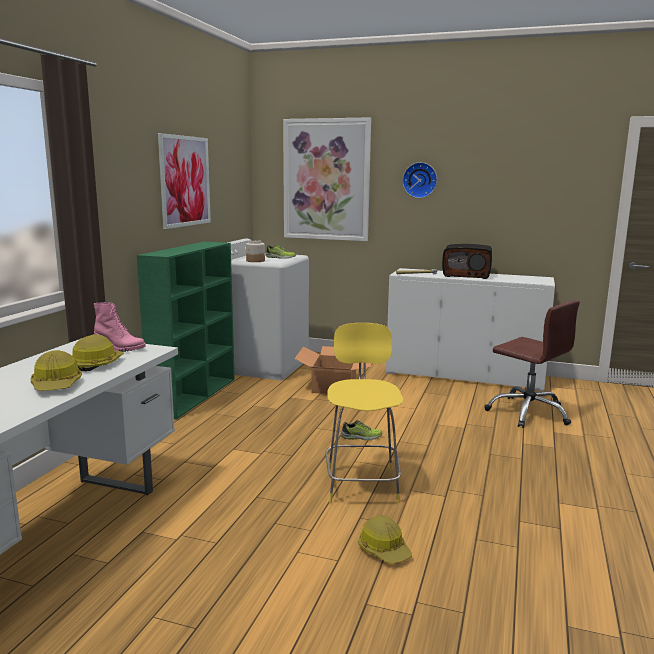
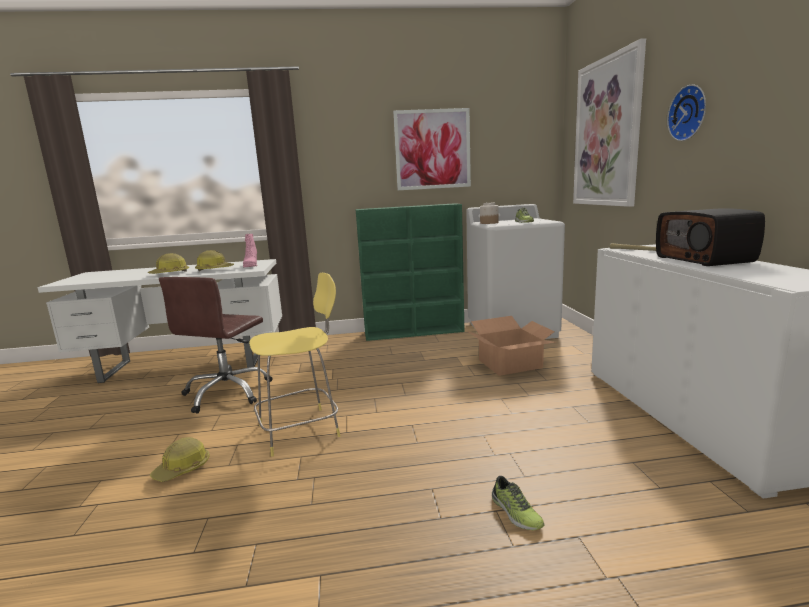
camera: 65 degrees right, 0 degrees up
shoe [341,420,382,440] -> shoe moved to [492,476,544,530]
brown office chair [484,300,580,428] -> brown office chair moved to [159,277,273,414]

